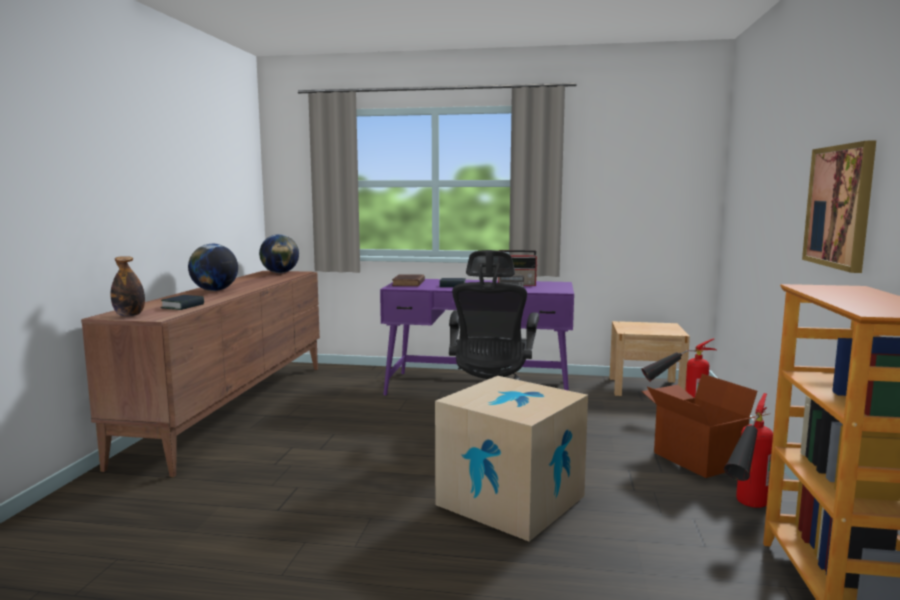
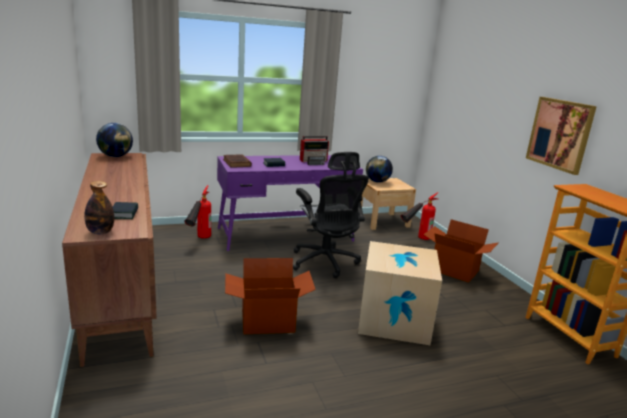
camera: 30 degrees left, 10 degrees up
globe [188,244,238,291] -> globe moved to [366,156,393,183]
fire extinguisher [724,393,773,508] -> fire extinguisher moved to [184,185,211,239]
none -> cardboard box [225,258,316,334]

